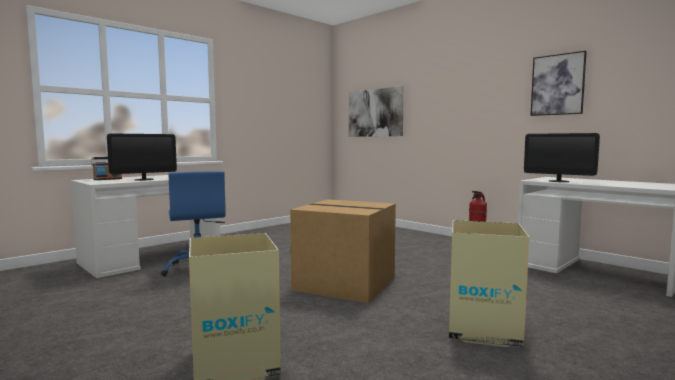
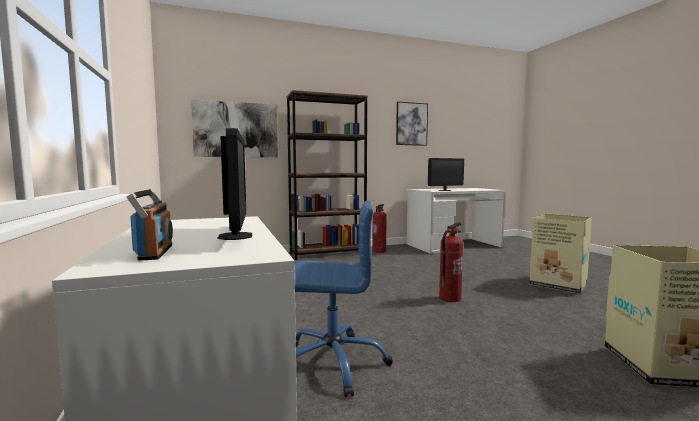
camera: 65 degrees left, 0 degrees up
cardboard box [290,199,396,303] -> fire extinguisher [439,222,463,302]
none -> brown bookcase [286,90,368,260]

